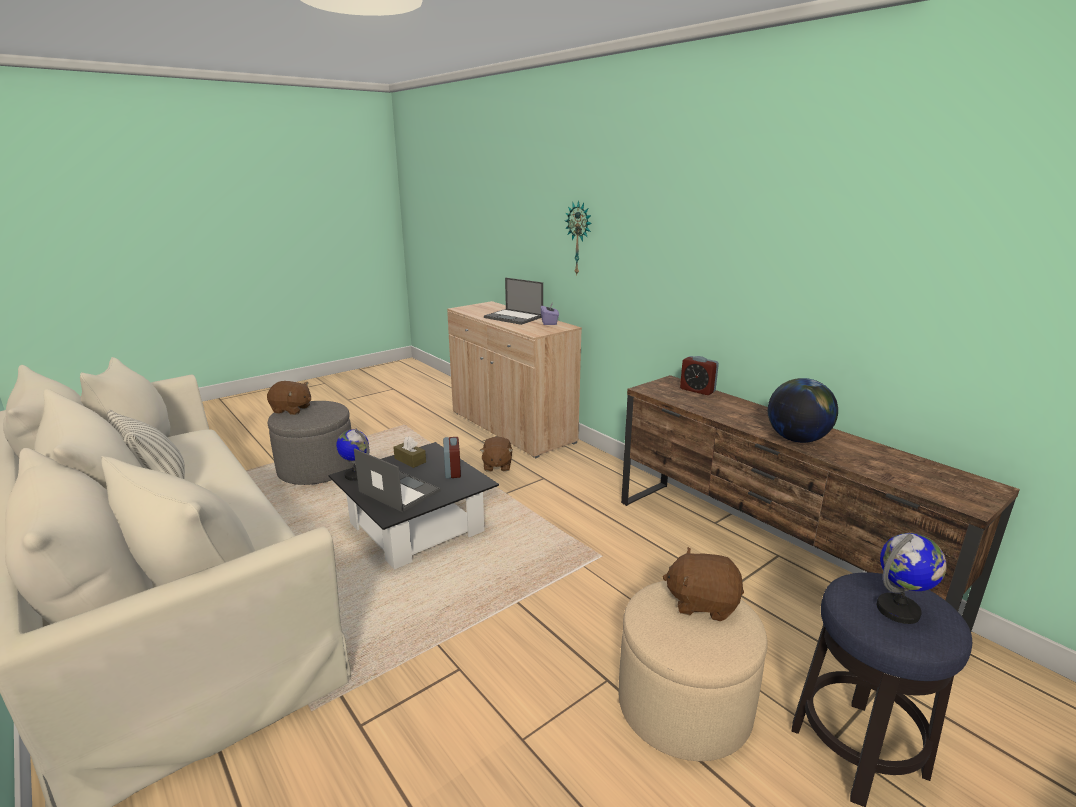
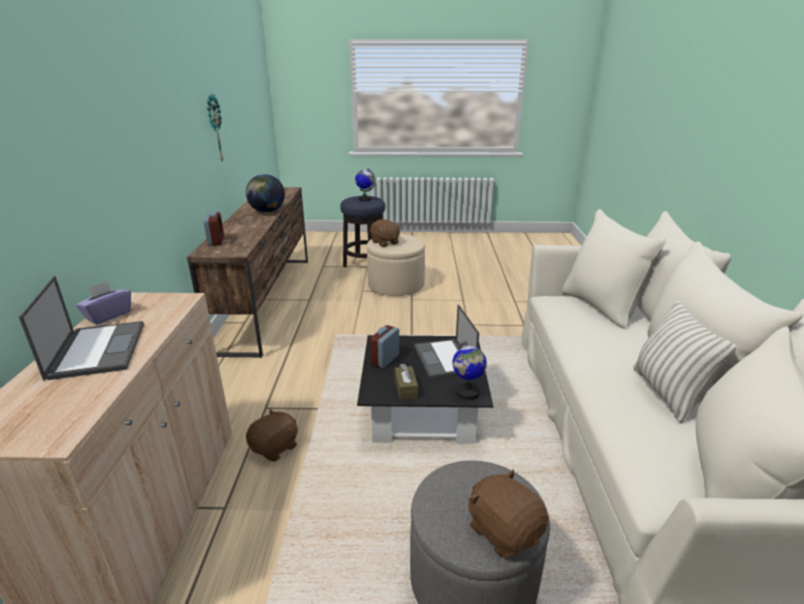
camera: 140 degrees left, 5 degrees up
wall clock [565,200,592,276] -> wall clock moved to [207,93,224,163]

